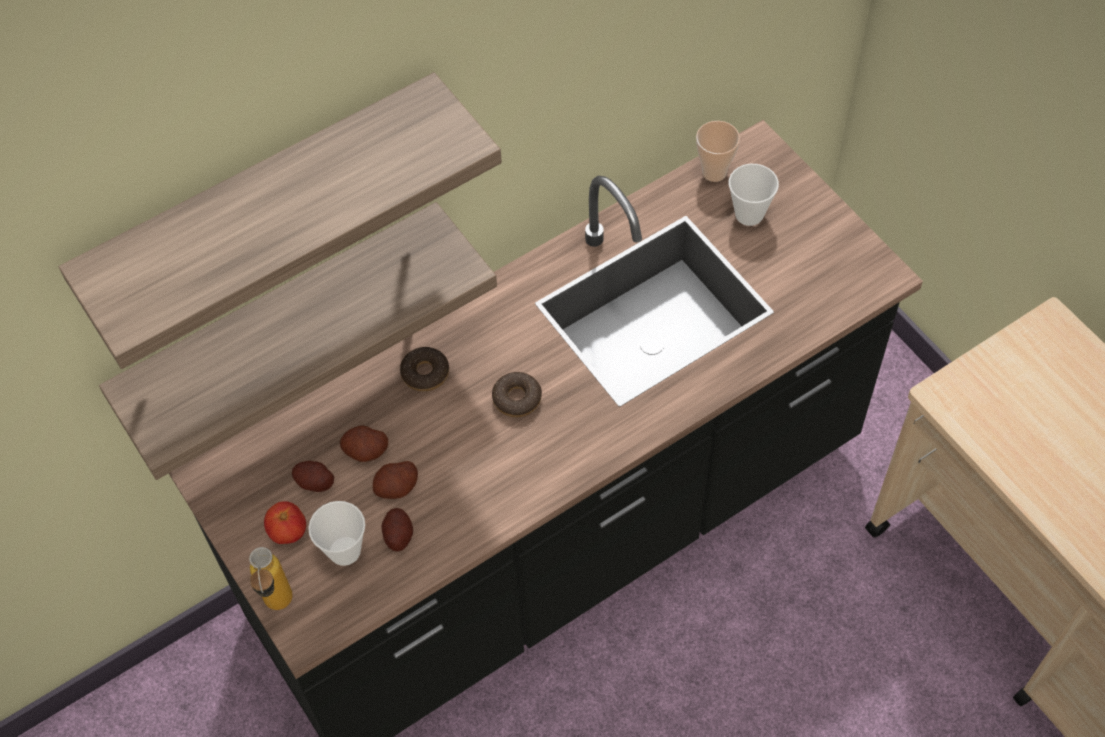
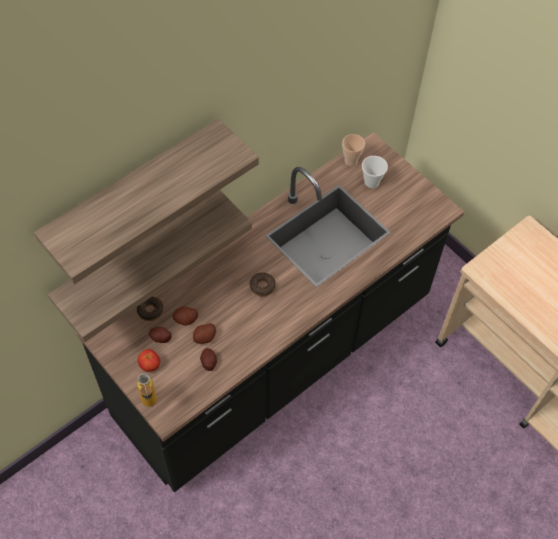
camera: 10 degrees left, 0 degrees up
cup [308,501,365,566] -> none
donut [400,347,449,391] -> donut moved to [137,297,164,321]

